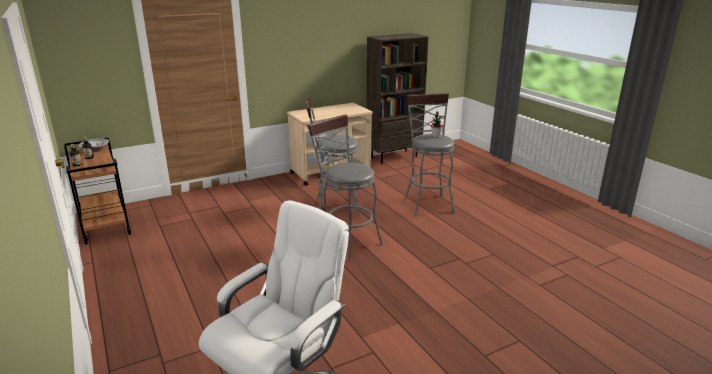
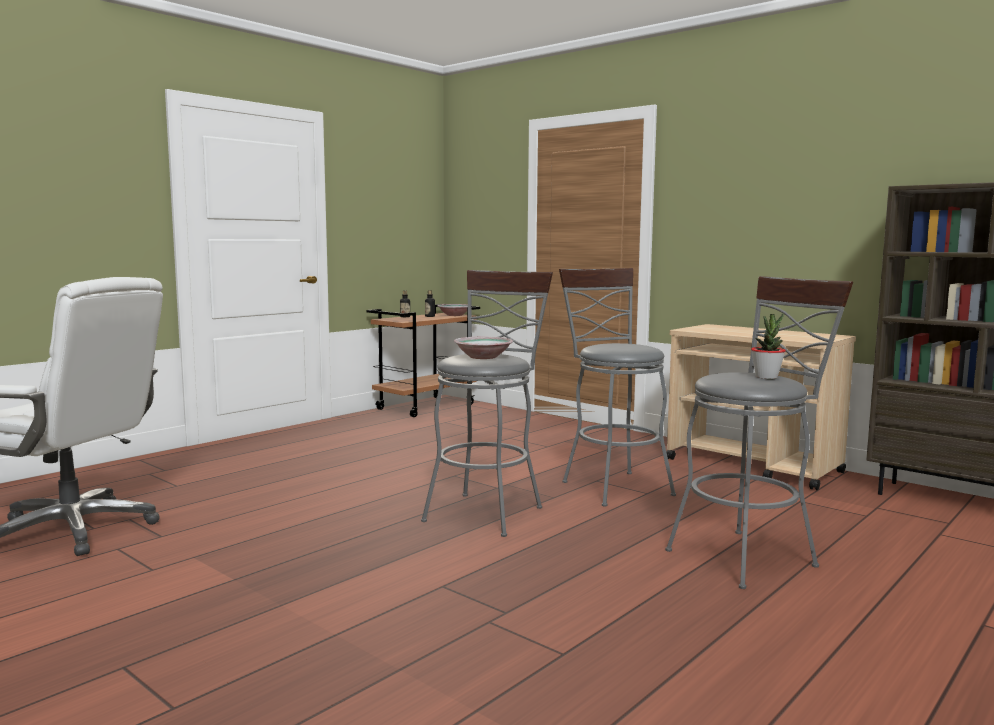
camera: 70 degrees right, 15 degrees down
none -> bowl [454,336,513,359]

